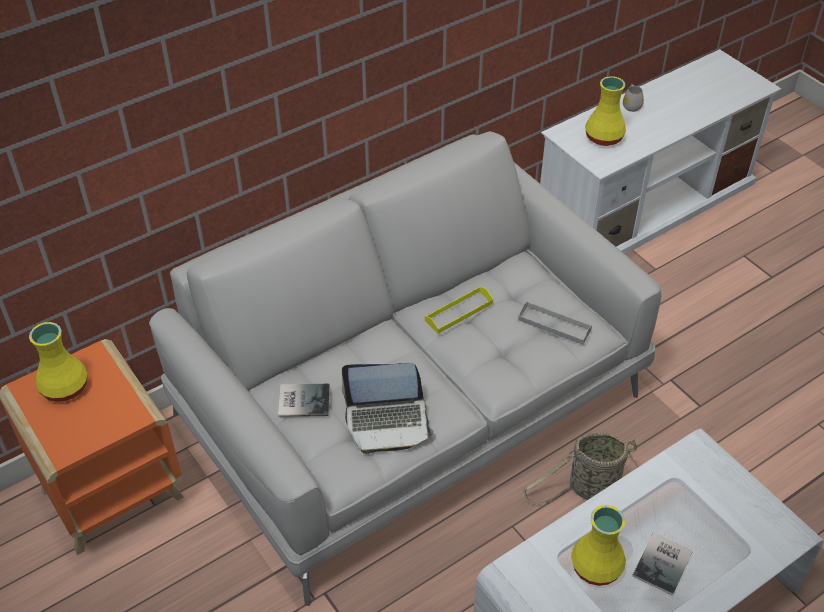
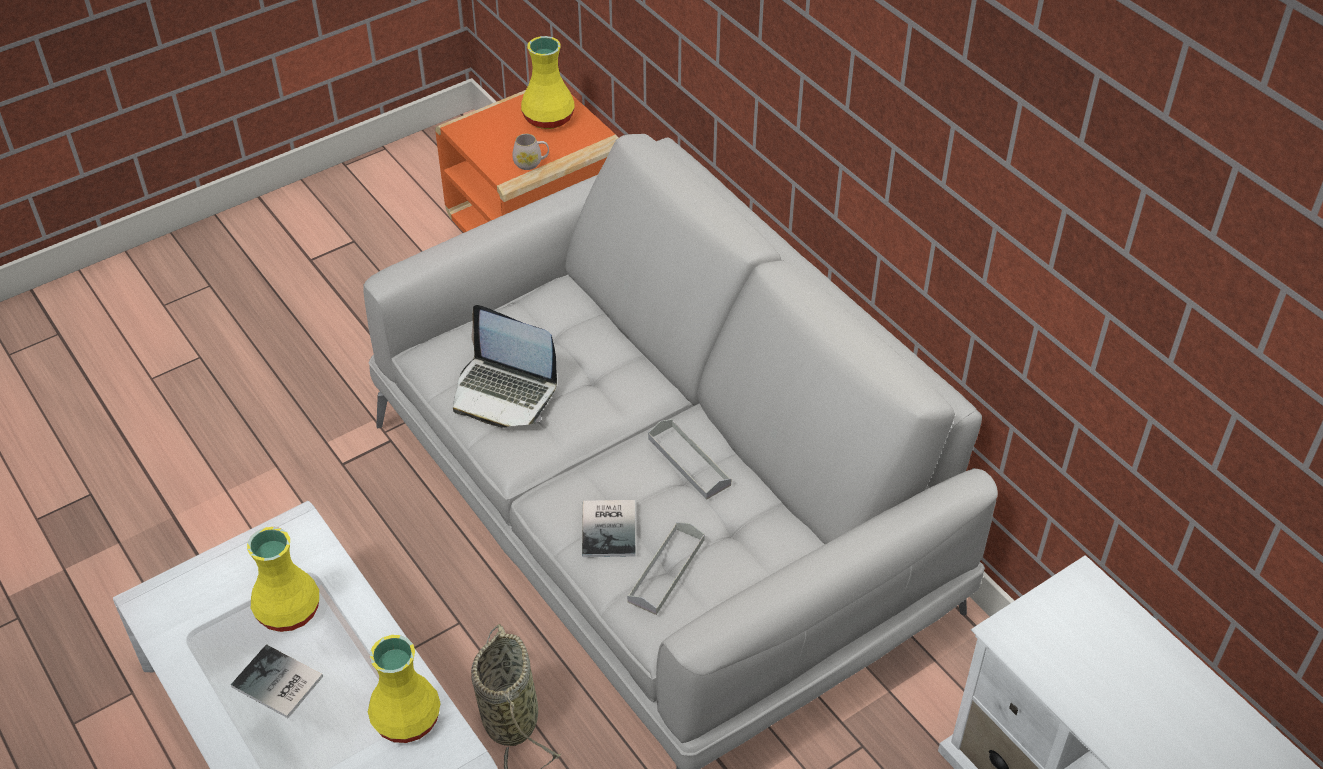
camera: 90 degrees right, 0 degrees up
book [278,384,330,417] -> book moved to [582,500,636,557]
laptop [342,363,434,454] -> laptop turned 60 degrees counterclockwise [453,305,557,428]
yellow tray [425,286,493,334] -> grey tray [648,419,731,500]
yellow vase [585,76,626,146] -> yellow vase moved to [368,635,441,743]
white mug [623,84,644,112] -> white mug moved to [512,134,549,170]

